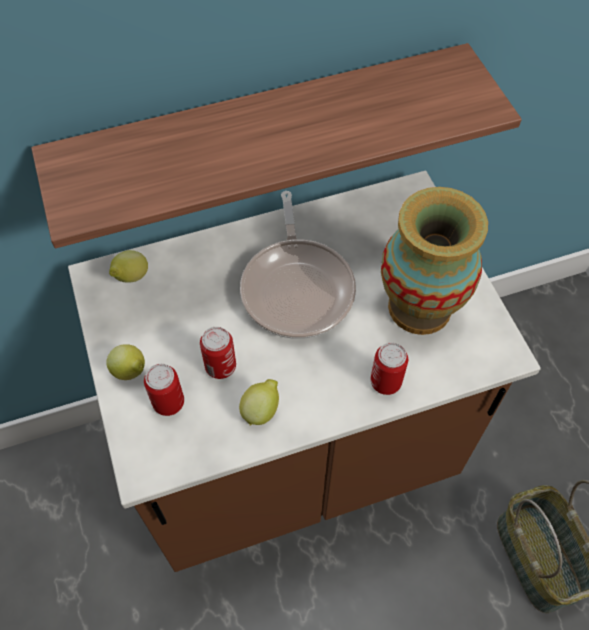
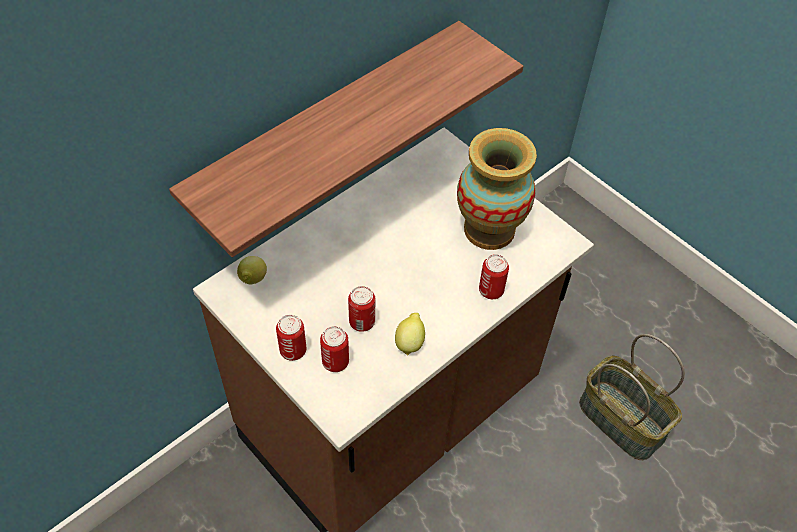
camera: 25 degrees left, 5 degrees down
lemon [106,344,145,380] -> can [276,315,306,361]
frying pan [240,191,356,339] -> none

